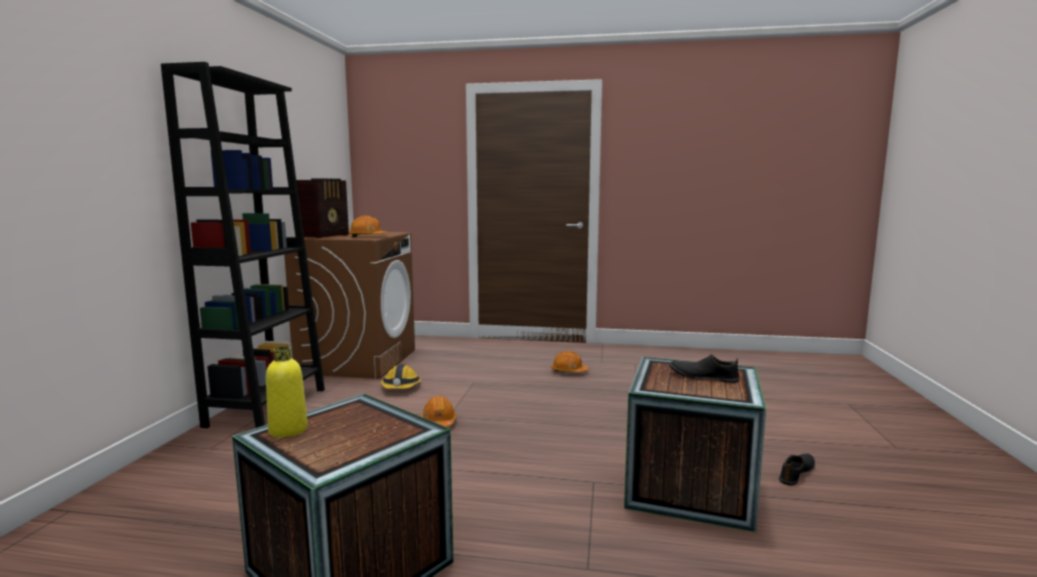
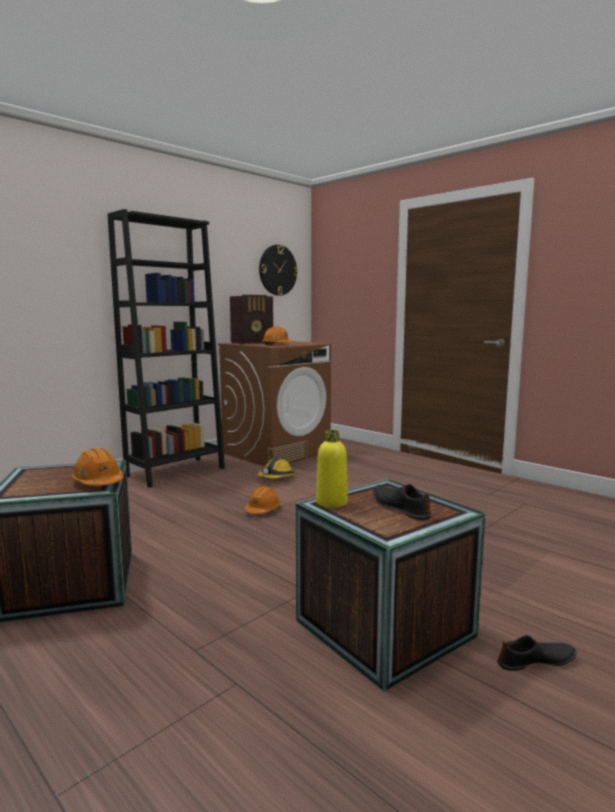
camera: 35 degrees right, 0 degrees up
yellow bottle [266,346,308,437] -> yellow bottle moved to [316,430,348,508]
orange hard hat [551,351,588,372] -> orange hard hat moved to [72,448,123,486]
none -> wall clock [259,245,298,296]

